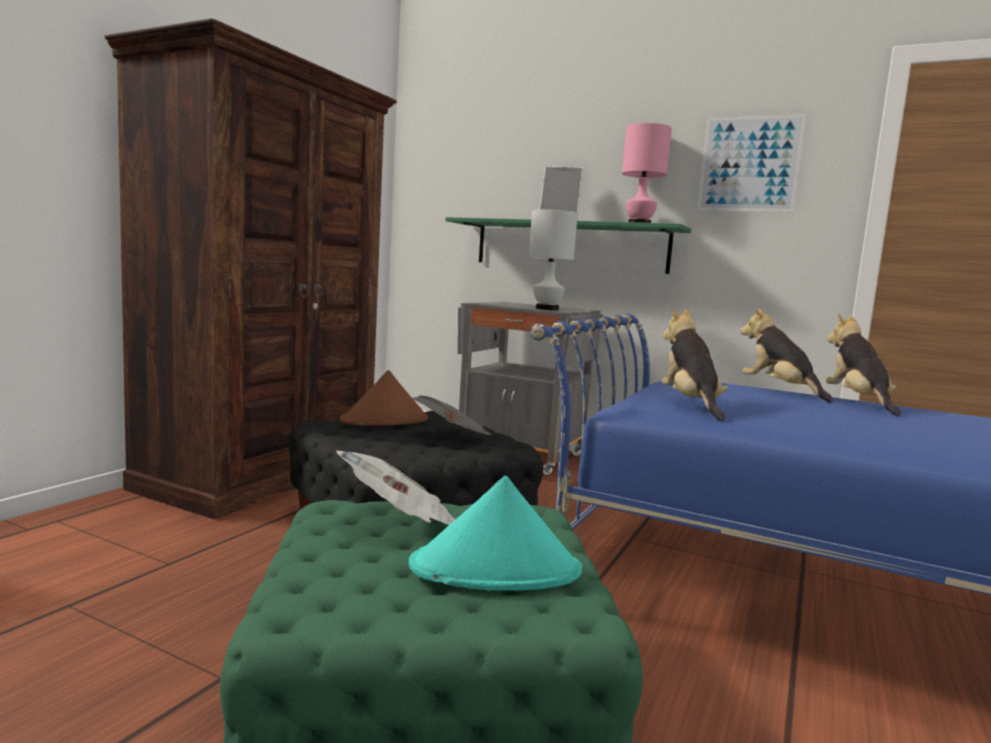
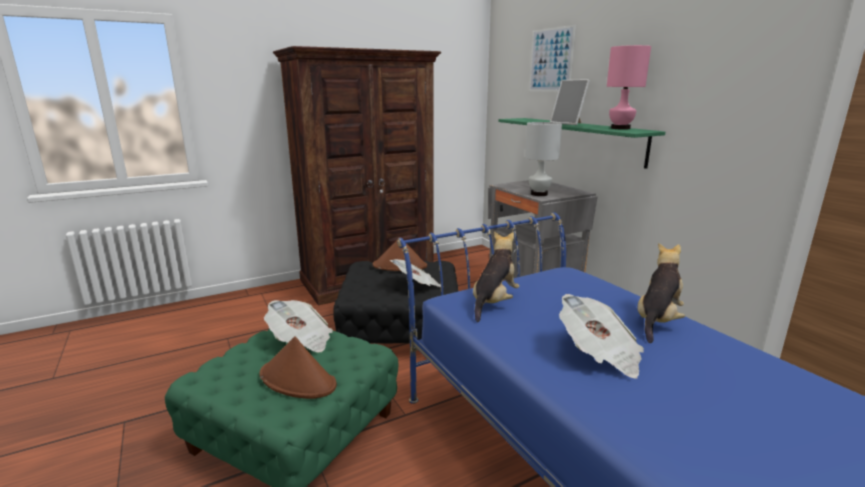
camera: 35 degrees right, 10 degrees up
turquoise hat [409,476,582,591] -> brown hat [260,336,337,399]
picture [697,114,806,212] -> picture moved to [529,25,576,92]
plush toy [741,307,833,402] -> none
none -> newspaper [559,294,644,378]

